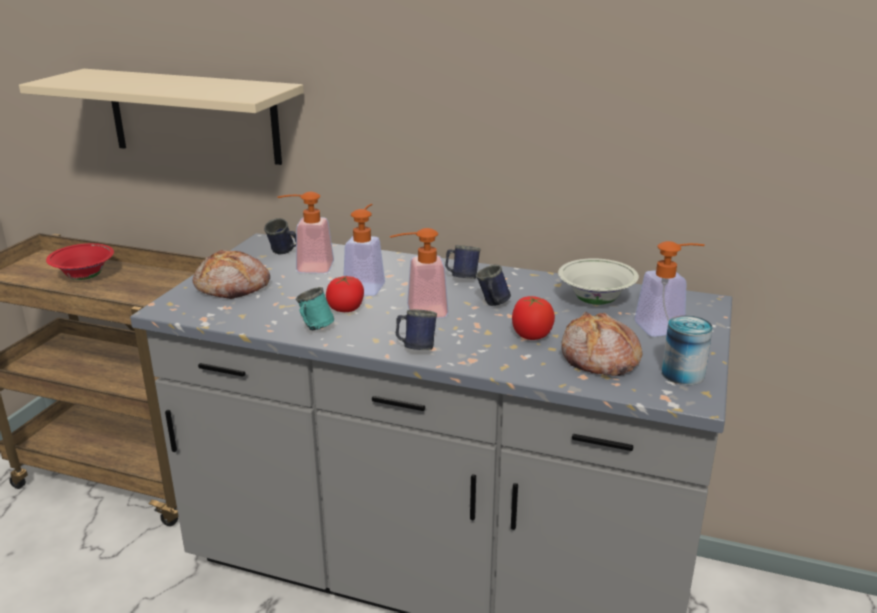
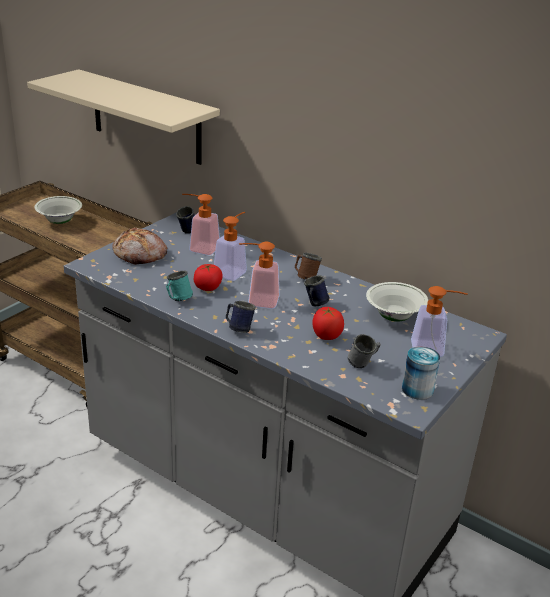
camera: 15 degrees right, 5 degrees up
red bowl [46,243,114,280] -> white bowl [34,196,82,224]
blue mug [445,245,481,279] -> brown mug [295,253,322,280]
bread [562,312,643,376] -> grey mug [348,334,381,368]

